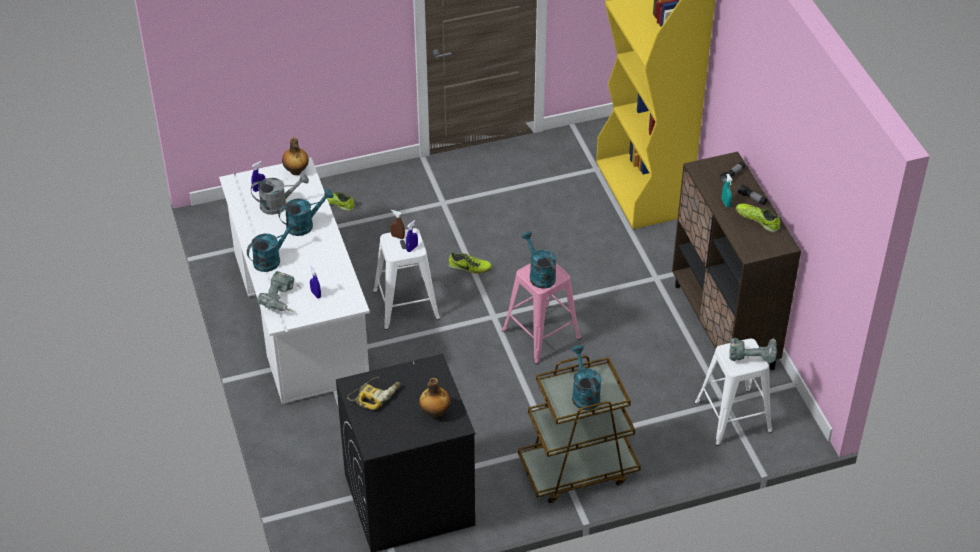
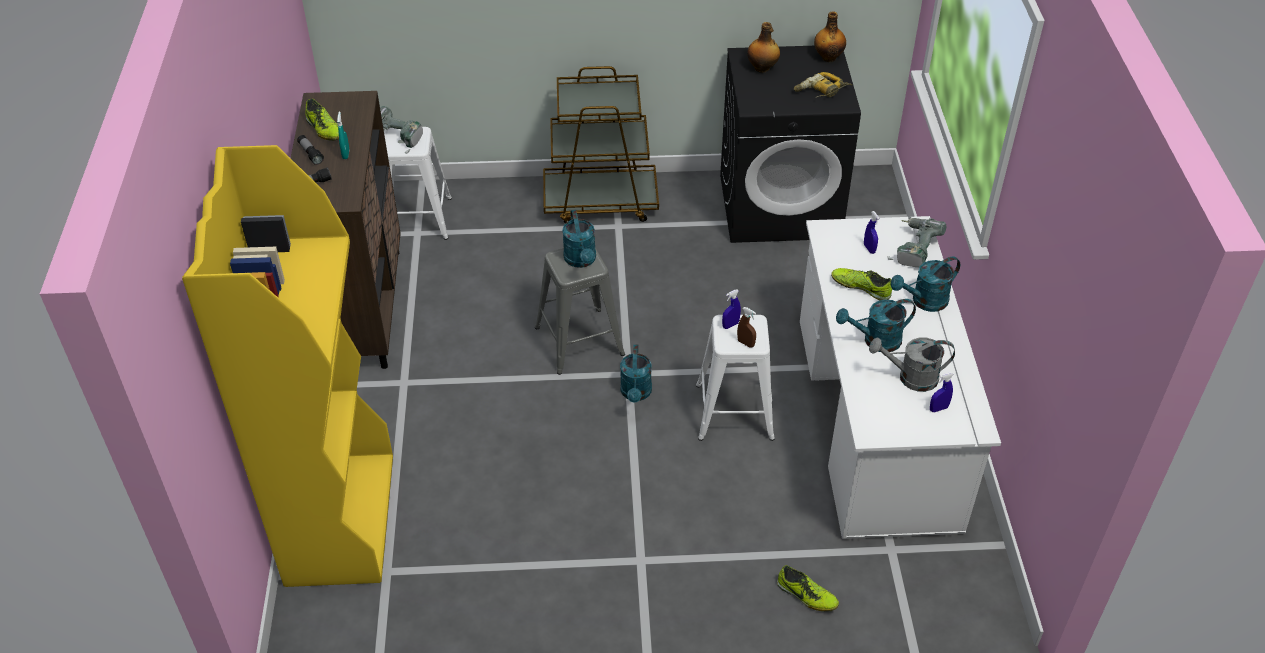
camera: 165 degrees left, 0 degrees up
bottle [282,138,309,175] -> bottle moved to [814,11,846,62]
shoe [449,252,492,274] -> shoe moved to [831,268,892,300]
pink stool [502,263,581,364] -> grey stool [535,247,625,375]
turquoise watering can [572,345,602,410] -> turquoise watering can moved to [620,344,652,403]

